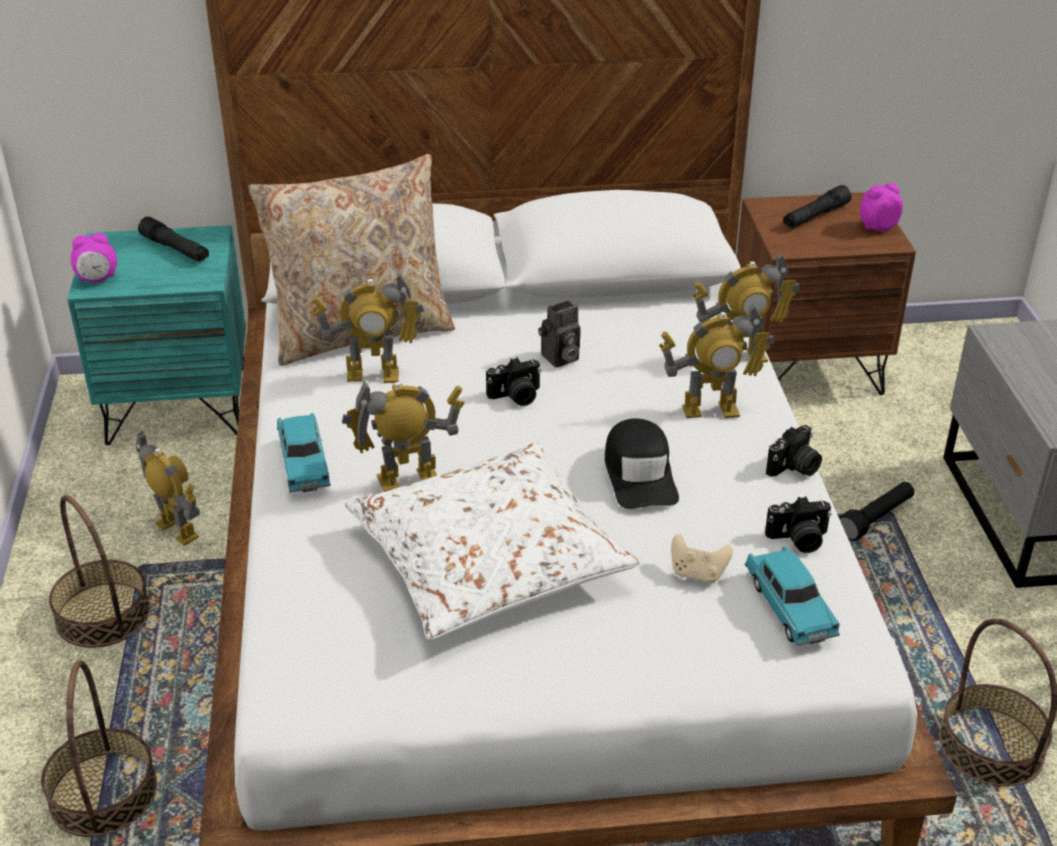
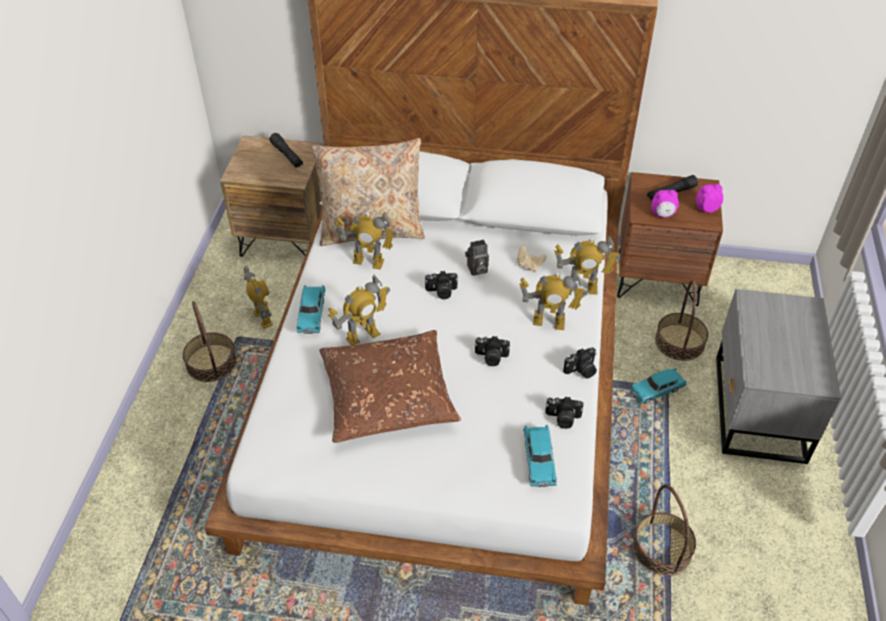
camera: 15 degrees right, 10 degrees up
basket [41,660,157,837] -> basket moved to [655,280,708,361]
turquoise nightstand [67,225,246,445] -> brown nightstand [220,135,324,257]
alarm clock [71,233,117,283] -> alarm clock moved to [651,190,679,218]
toy robot [342,381,465,492] -> toy robot turned 150 degrees clockwise [328,275,390,346]
white pillow [345,443,640,640] -> brown pillow [319,330,461,443]
black cap [605,419,679,509] -> camera [475,336,510,366]
beige game controller [671,534,733,583] -> beige game controller moved to [517,245,546,271]
black flashlight [839,482,914,541] -> turquoise toy car [629,368,686,404]

